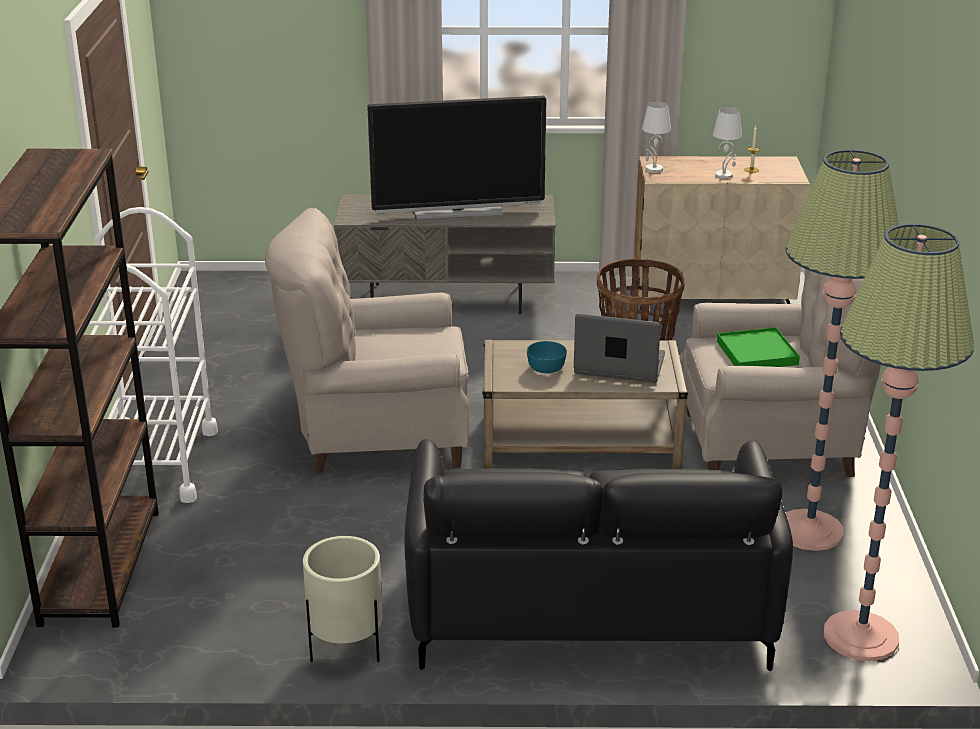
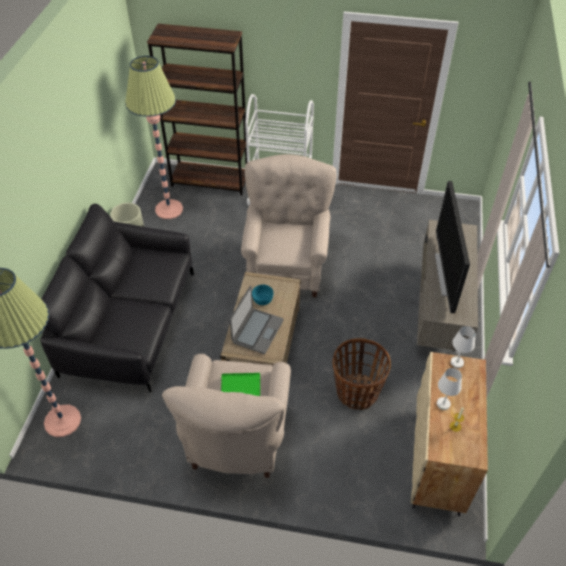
camera: 100 degrees right, 20 degrees up
floor lamp [786,150,899,551] -> floor lamp moved to [125,56,183,219]

